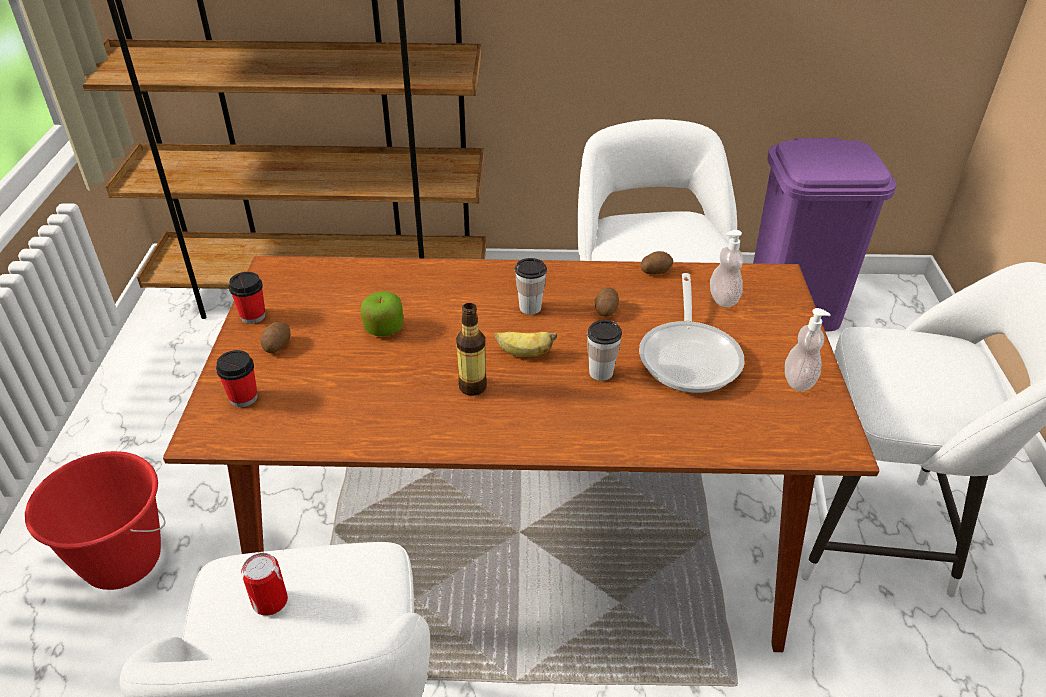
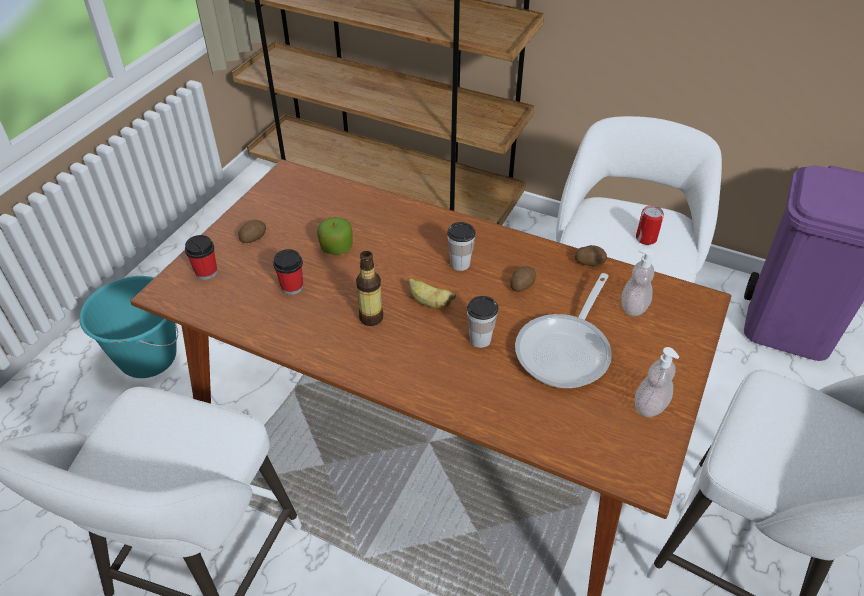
camera: 25 degrees right, 5 degrees up
red bucket [25,451,166,590] -> turquoise bucket [79,276,178,378]
cup [229,272,266,324] -> cup moved to [273,249,303,295]
can [241,553,288,616] -> can moved to [636,205,664,245]

